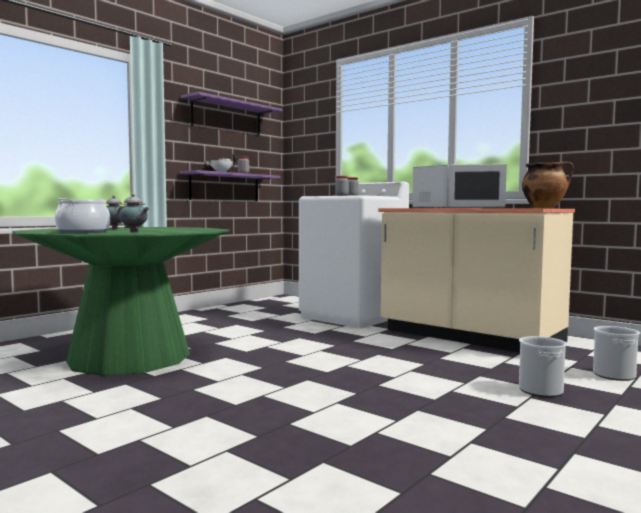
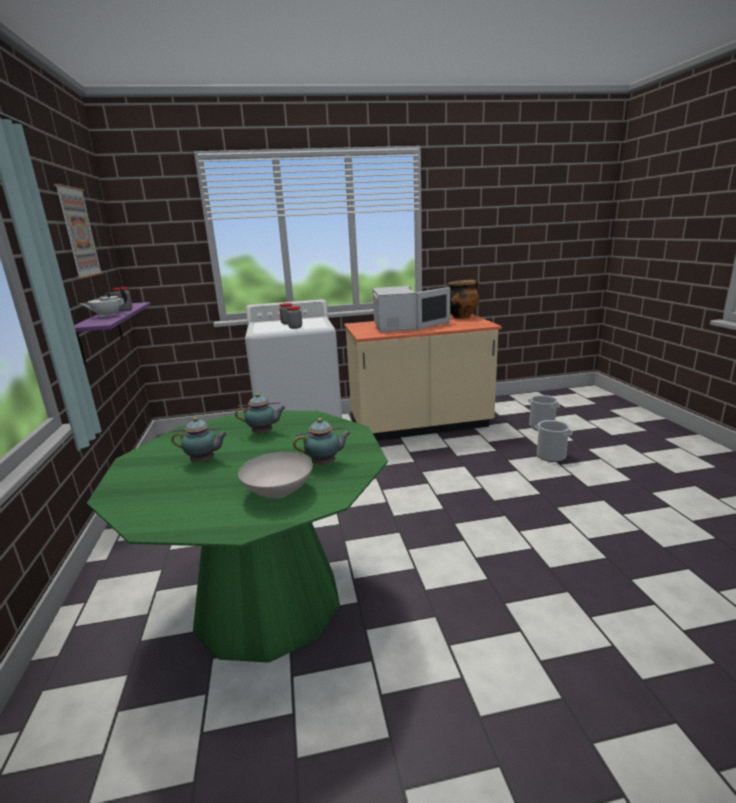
camera: 50 degrees left, 15 degrees up
cooking pot [55,198,110,233] -> white bowl [238,452,313,498]
purple shelf [181,92,282,136] -> picture [54,184,103,279]
none -> teapot [235,393,286,434]

